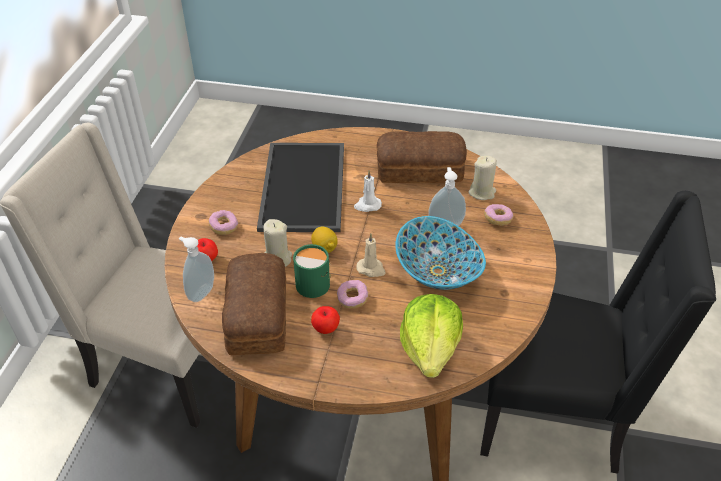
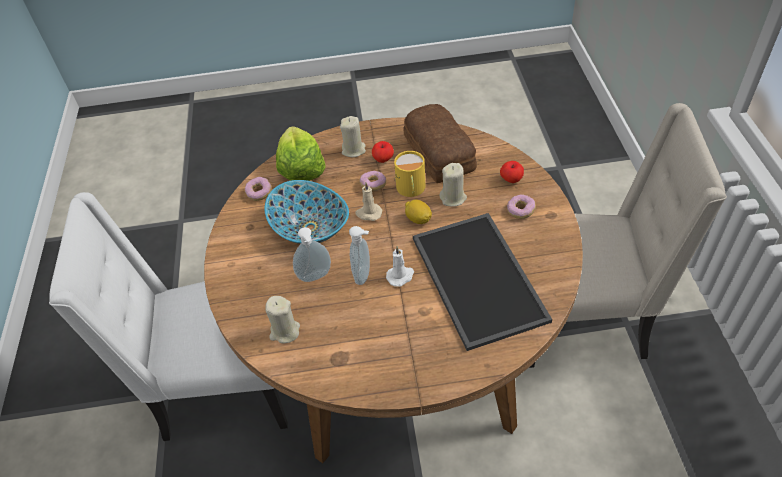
camera: 165 degrees right, 5 degrees up
soap dispenser [179,237,214,302] -> soap dispenser moved to [349,226,370,285]
green mug [293,244,331,298] -> yellow mug [394,151,426,197]
bread [376,131,467,183] -> none
black chair [480,191,716,474] -> white chair [49,192,288,441]
donut [484,204,513,226] -> donut moved to [245,177,271,201]
none -> beige candle [340,116,366,158]

